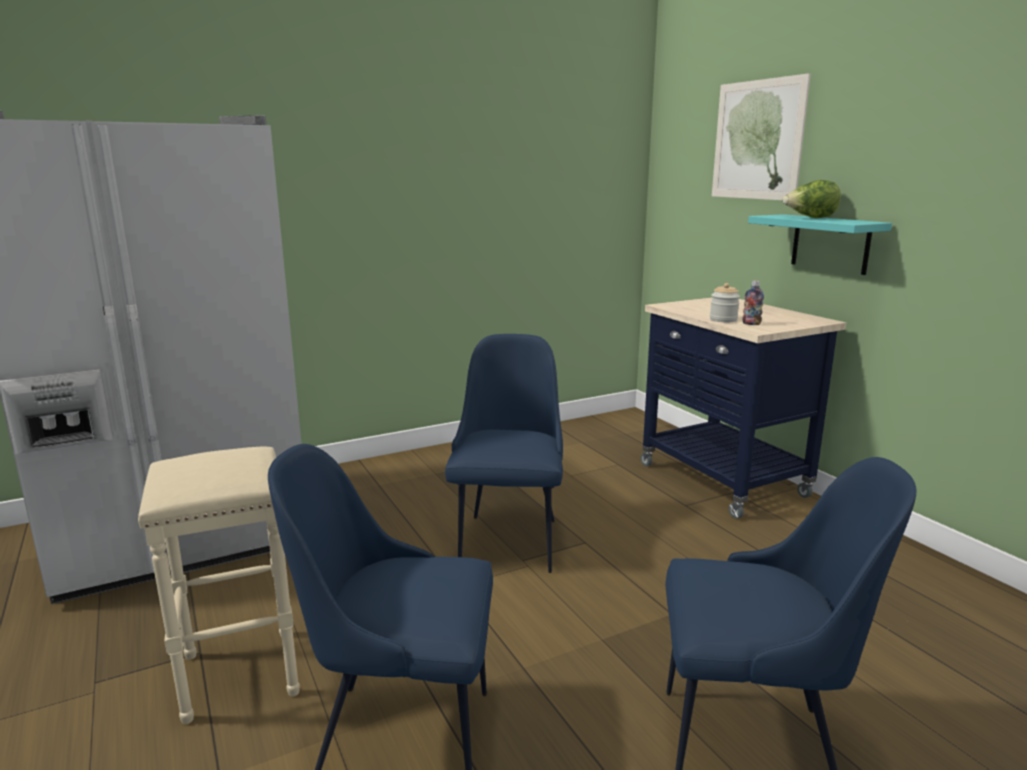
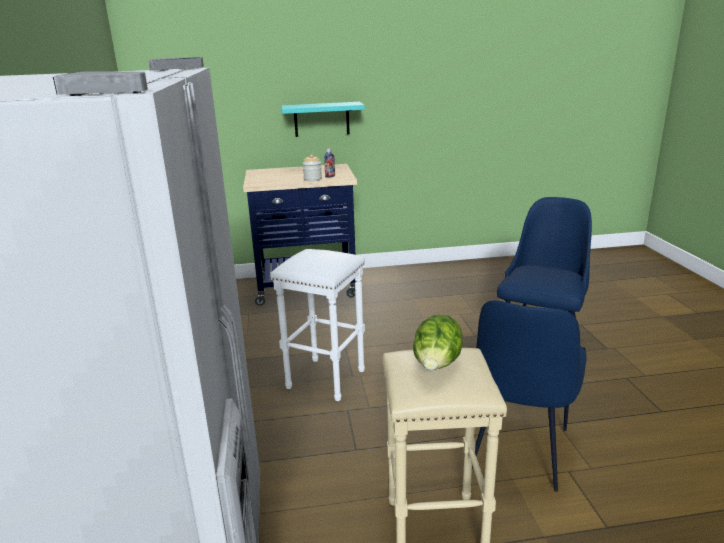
camera: 70 degrees left, 5 degrees up
blue chair [445,334,563,573] -> white stool [270,249,365,401]
picture [712,73,811,200] -> none
lettuce [783,180,841,218] -> lettuce moved to [413,314,463,370]

